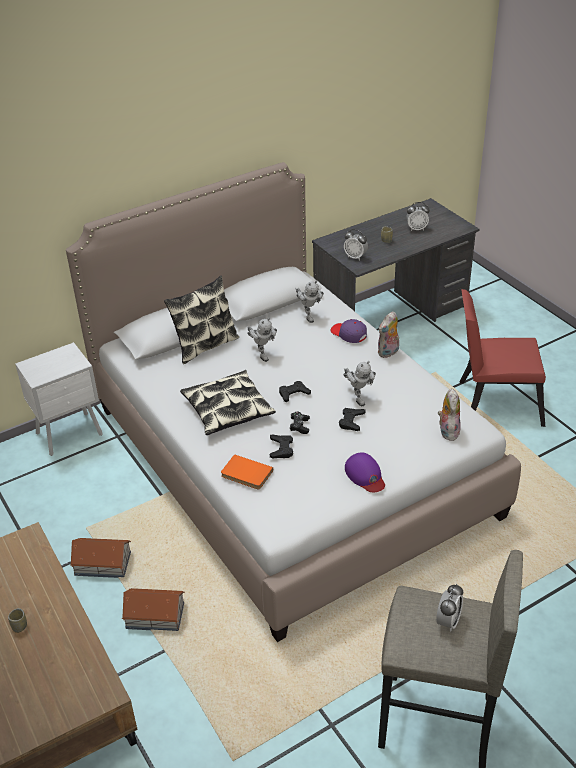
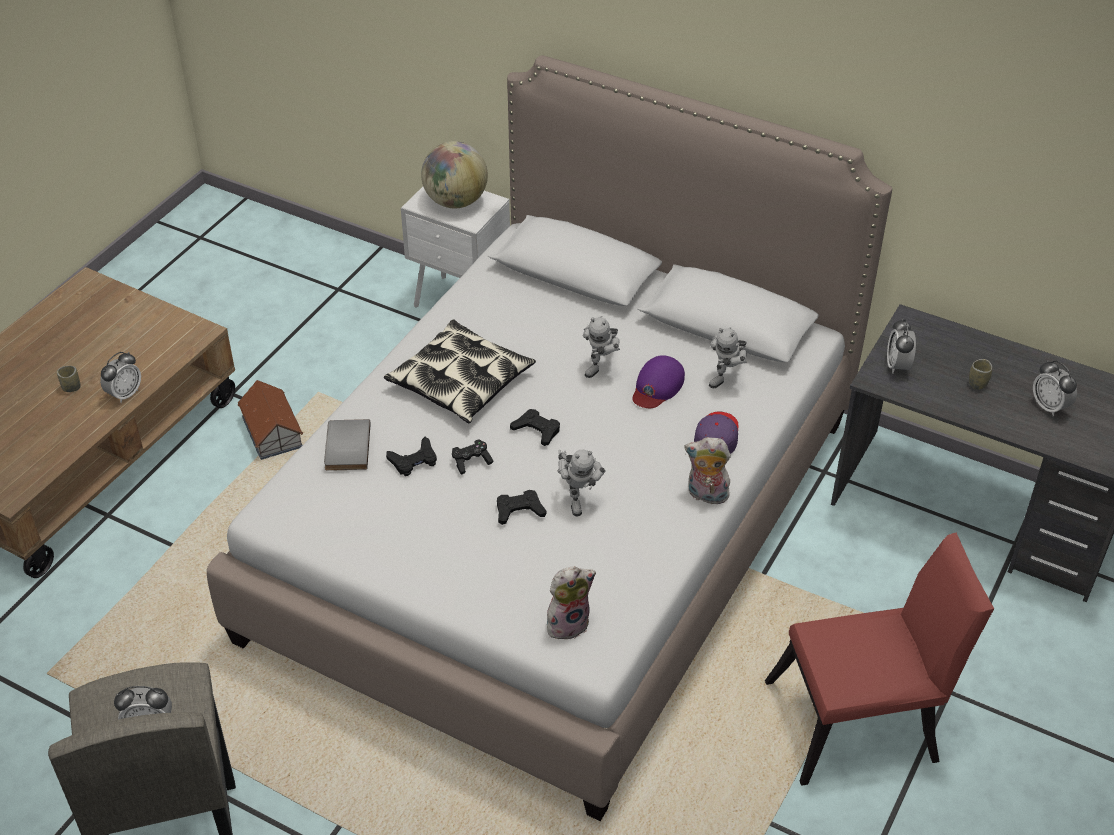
camera: 60 degrees right, 5 degrees up
toy house [122,588,185,631] -> none
pillow [164,276,239,364] -> none
orange book [221,454,273,490] -> grey book [324,419,371,471]
toy robot [343,361,376,406] -> toy robot turned 45 degrees counterclockwise [557,450,606,516]
purple cap [345,452,385,492] -> purple cap moved to [632,355,685,408]
red chair [460,289,546,427] -> red chair turned 105 degrees clockwise [765,533,994,786]
none -> alarm clock [100,352,141,403]
none -> globe [421,141,488,208]

